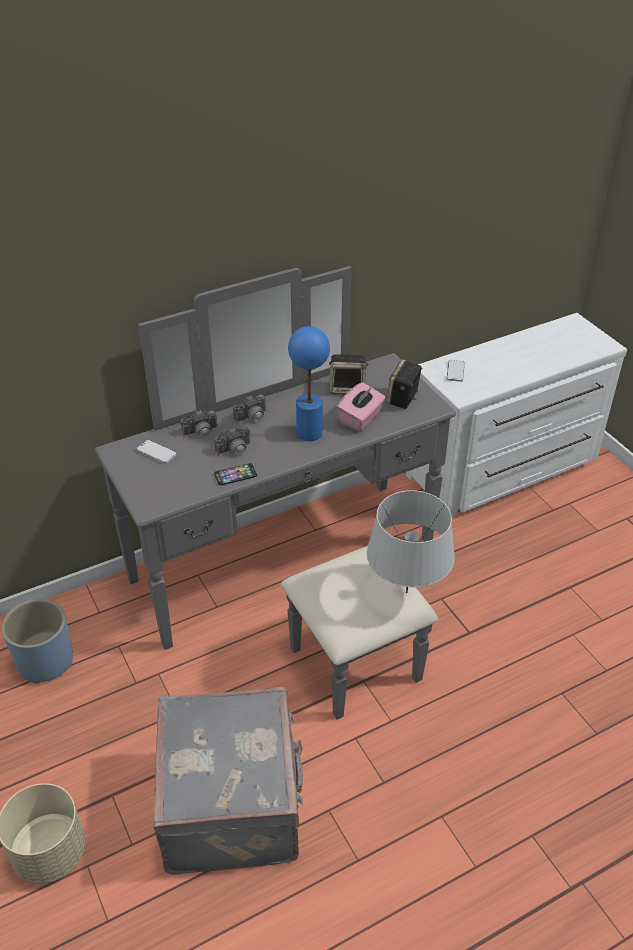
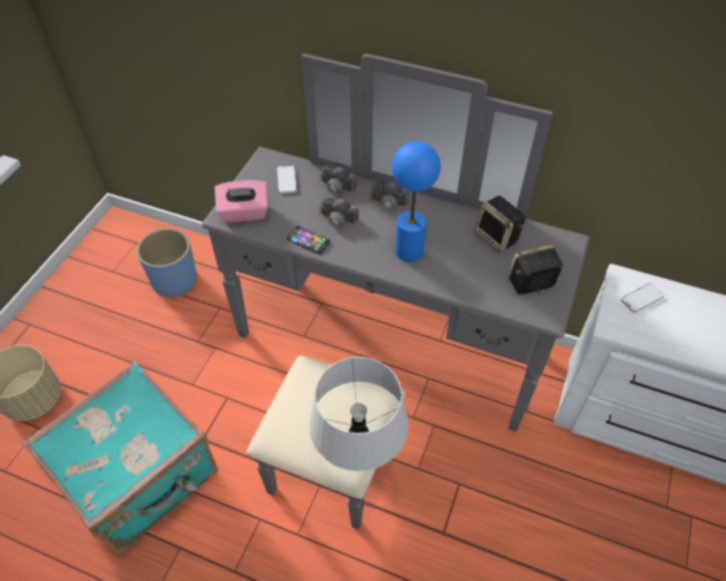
camera: 50 degrees right, 10 degrees up
grey suitcase [153,687,304,875] -> turquoise suitcase [23,361,218,556]
pink tissue box [337,382,386,431] -> pink tissue box moved to [215,180,268,223]

